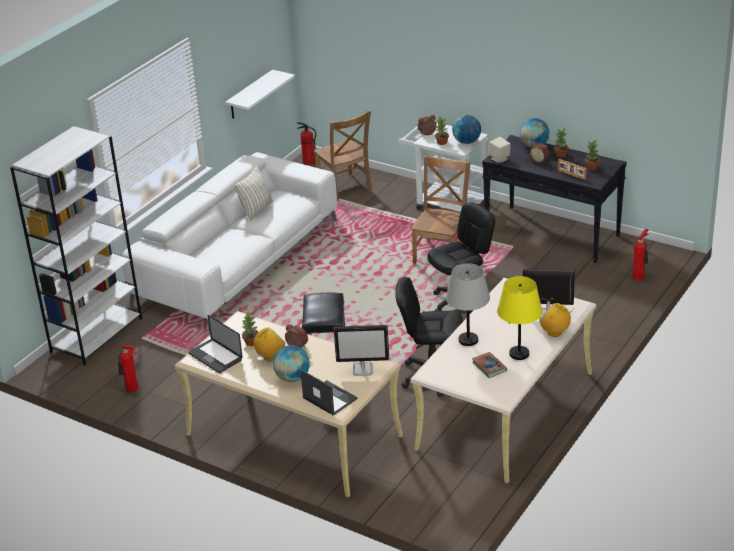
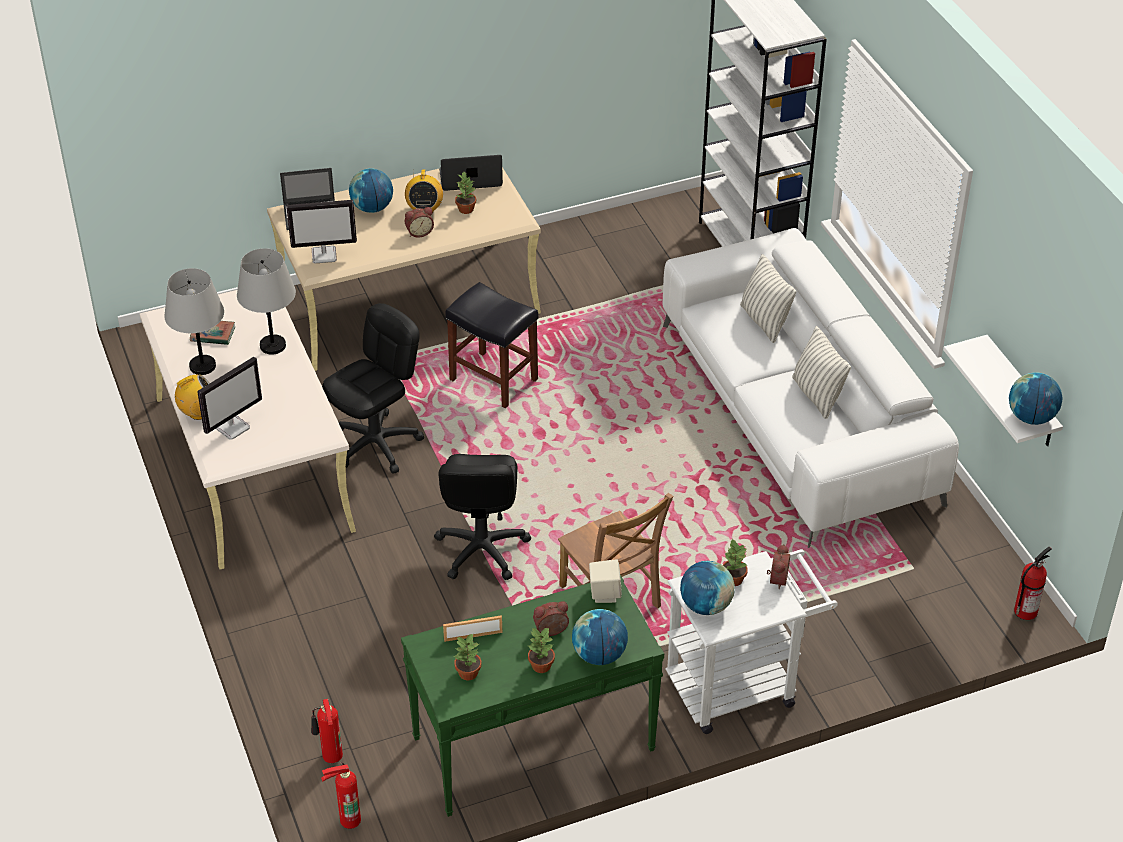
camera: 125 degrees right, 10 degrees up
fire extinguisher [118,345,138,392] -> fire extinguisher moved to [321,762,361,829]
brown chair [314,110,372,201] -> none
monitor [334,325,389,376] -> monitor turned 135 degrees counterclockwise [286,200,357,263]
black console table [482,135,627,263] -> green console table [401,575,664,817]
yellow table lamp [497,276,542,360] -> grey table lamp [164,268,224,375]
none -> pillow [740,254,796,343]
none -> globe [1009,372,1062,425]

